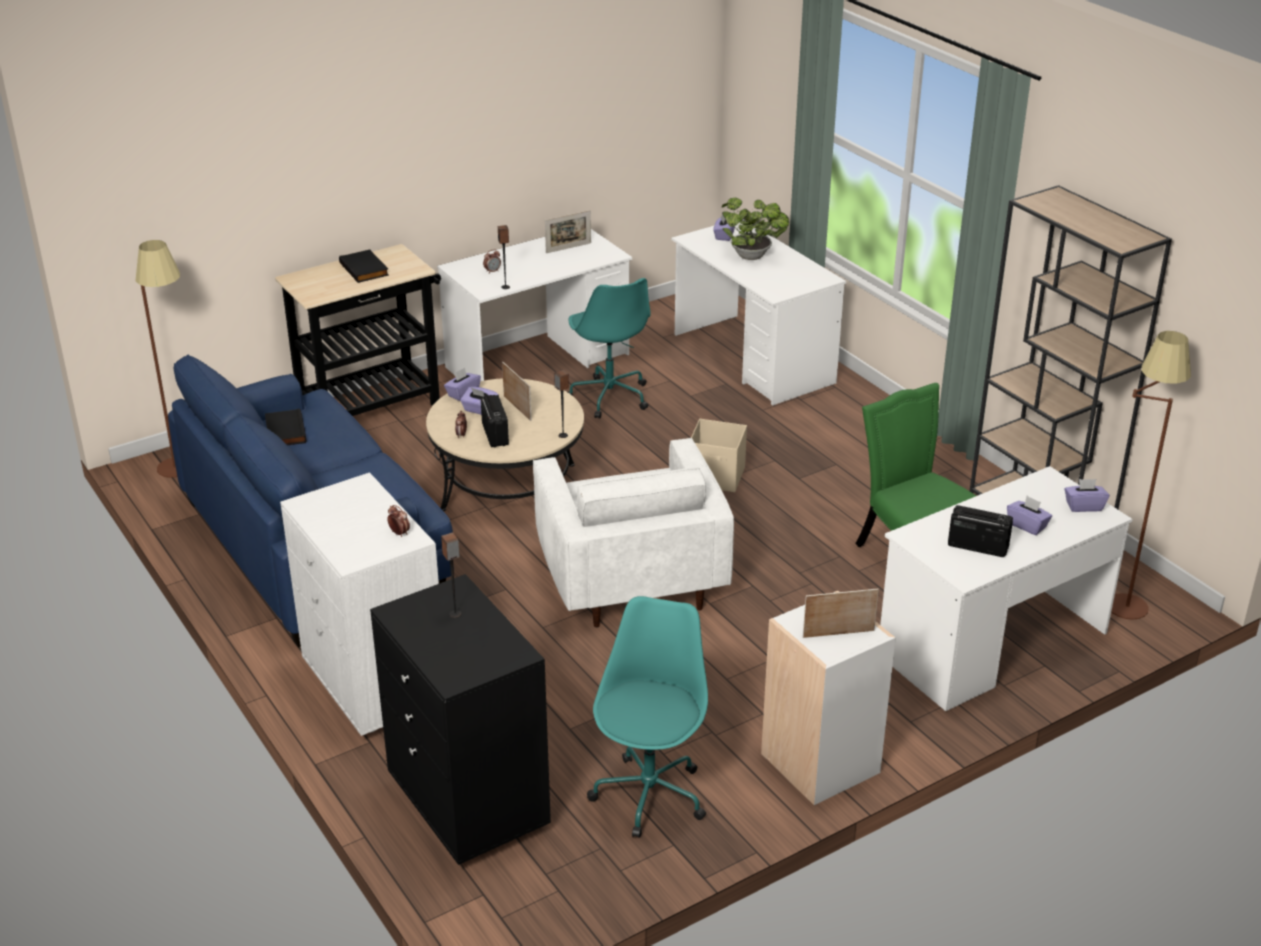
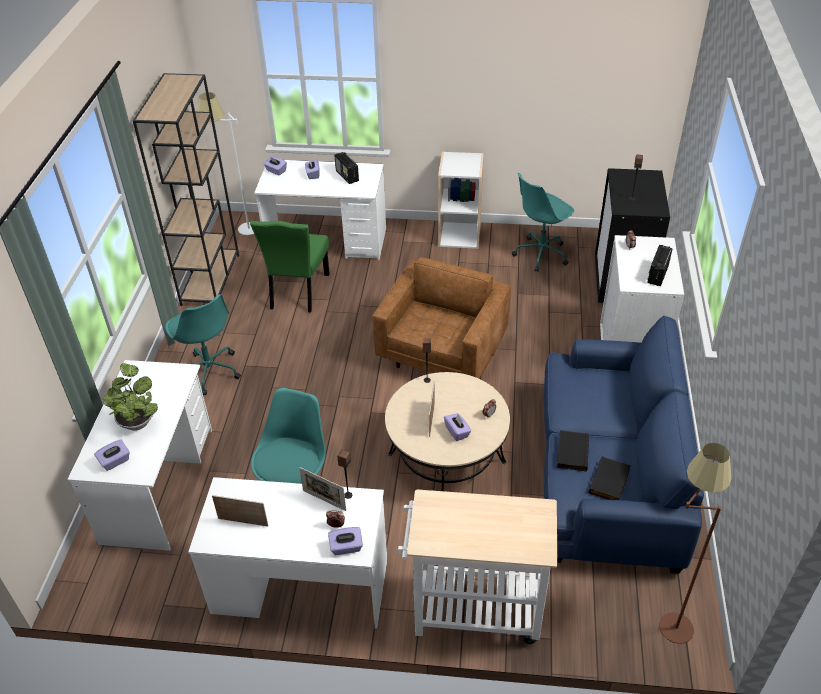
camera: 140 degrees left, 10 degrees up
black cart [275,244,441,416] -> white cart [398,489,558,644]
black book [339,249,389,283] -> black book moved to [557,430,589,471]
purple tissue box [444,368,481,401] -> purple tissue box moved to [328,527,363,555]
radio [481,395,509,447] -> radio moved to [647,245,673,286]
white armchair [533,438,734,628] -> brown armchair [372,257,511,378]
beige storage box [691,419,747,492] -> none
picture frame [803,588,879,638] -> picture frame moved to [299,467,346,511]
brown floor lamp [1111,331,1191,620] -> white floor lamp [198,92,254,235]
none -> turquoise office chair [165,294,241,395]

